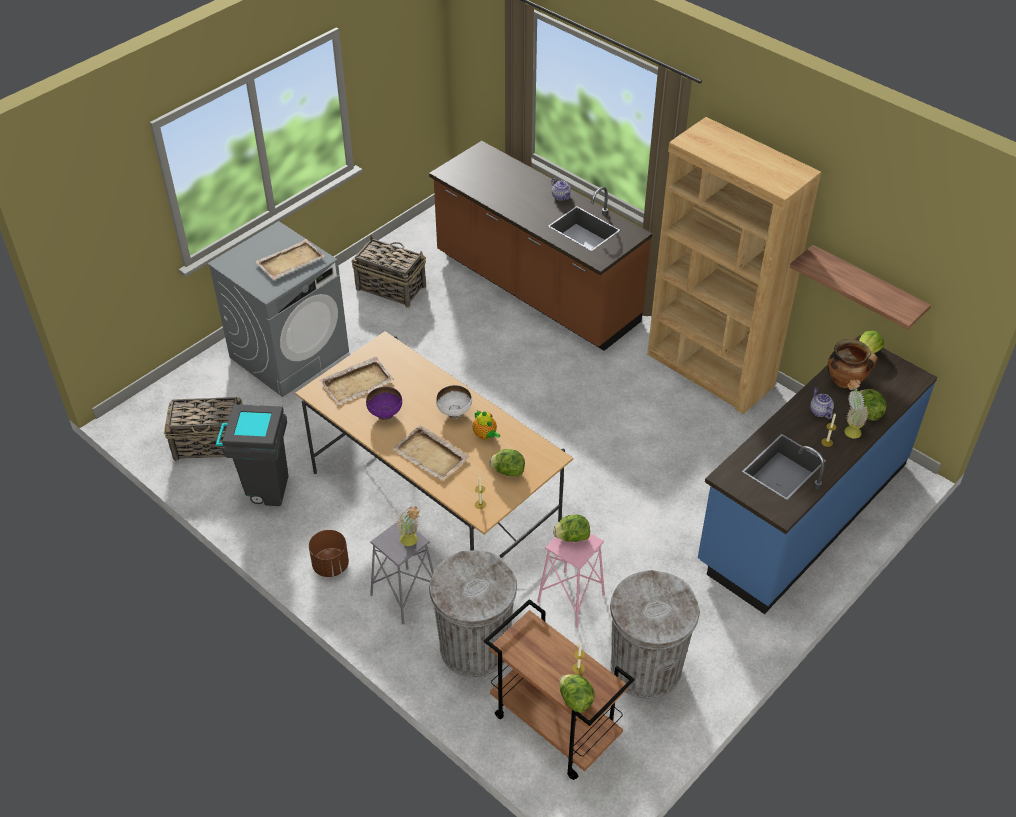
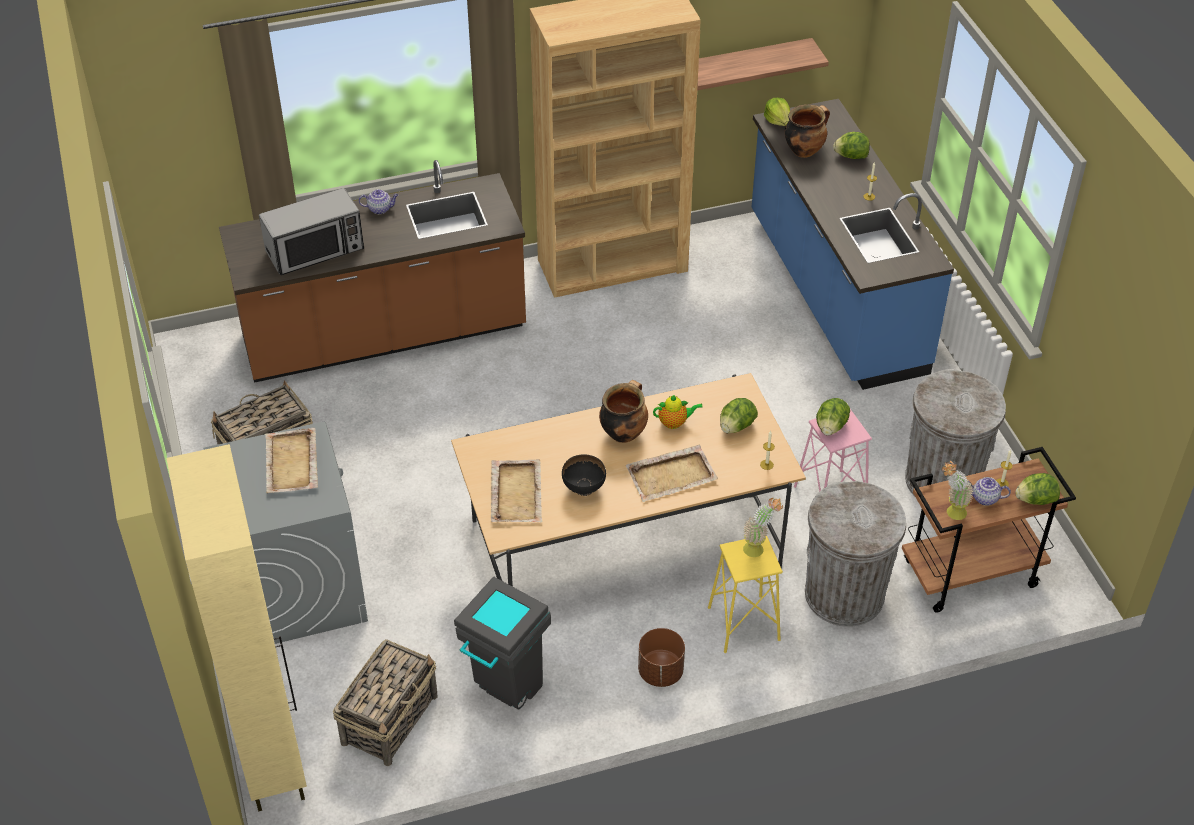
camera: 60 degrees left, 0 degrees up
purple bowl [366,387,402,420] -> black bowl [562,454,606,496]
grey stool [370,521,434,624] -> yellow stool [708,536,783,653]
white bowl [436,385,472,419] -> cooking pot [599,380,648,443]
teapot [810,387,834,419] -> teapot moved to [968,477,1011,506]
potted plant [844,380,869,438] -> potted plant moved to [942,461,973,520]
none -> beige cabinet [167,444,307,812]
none -> microwave [259,188,364,275]

